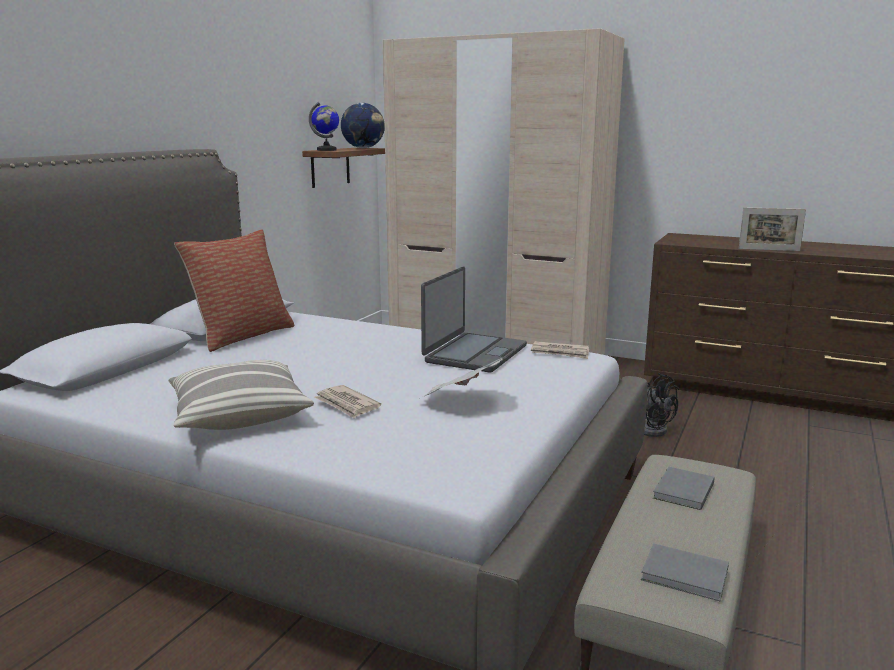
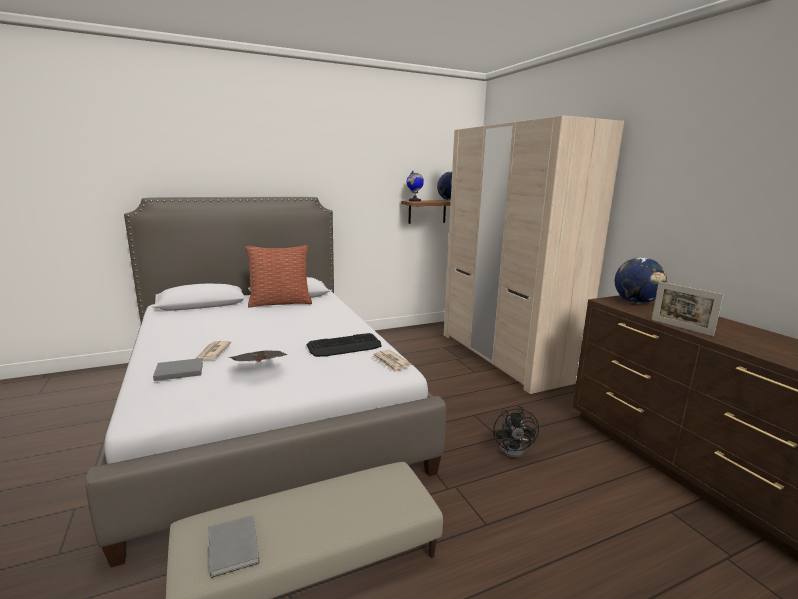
camera: 40 degrees right, 0 degrees up
pillow [168,360,314,430] -> none
laptop [421,266,527,373] -> keyboard [307,333,382,357]
grey book [653,467,715,510] -> grey book moved to [153,358,203,381]
none -> globe [615,257,667,304]

